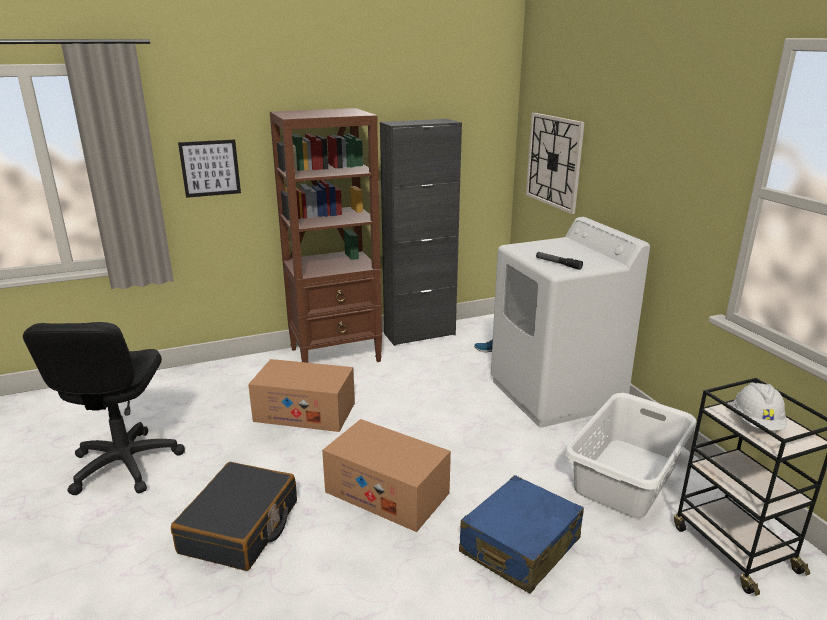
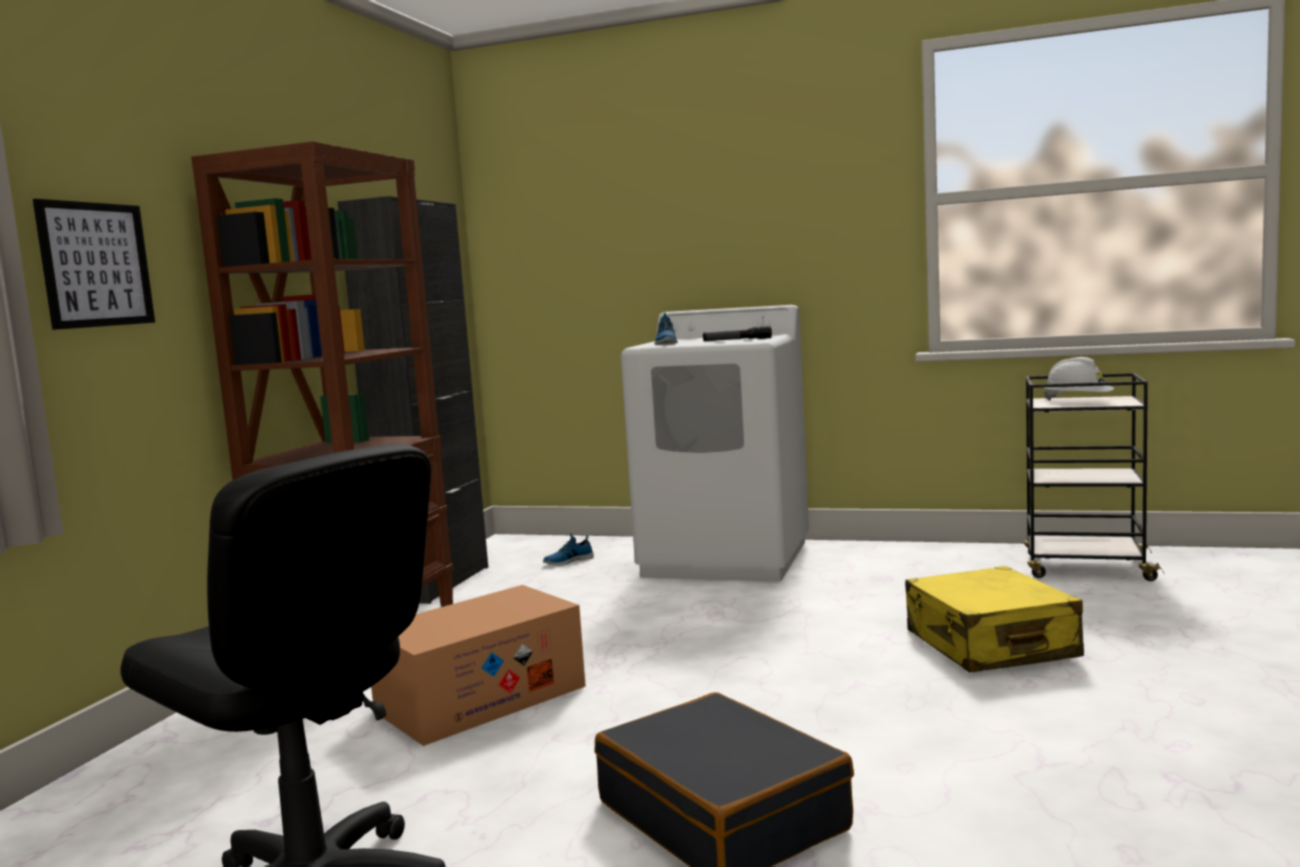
camera: 50 degrees left, 15 degrees down
cardboard box [322,419,451,532] -> none
blue suitcase [459,475,584,594] -> yellow suitcase [905,566,1084,673]
wall clock [526,113,585,214] -> none
white laundry basket [565,393,697,518] -> none
none -> shoe [654,313,678,345]

